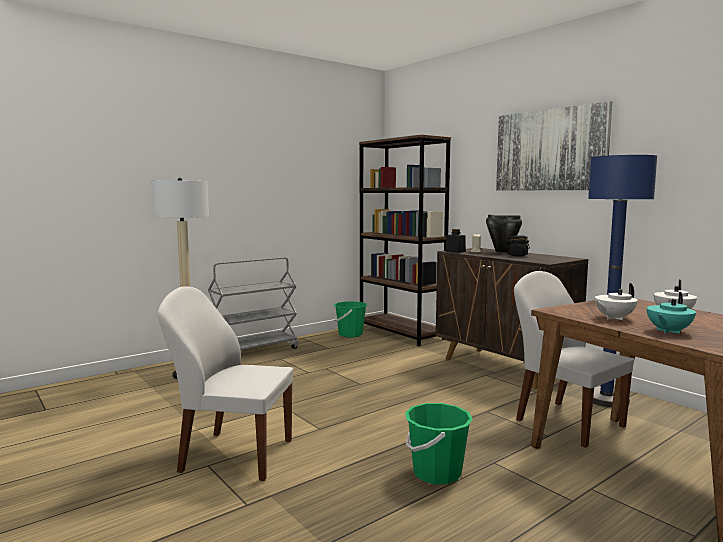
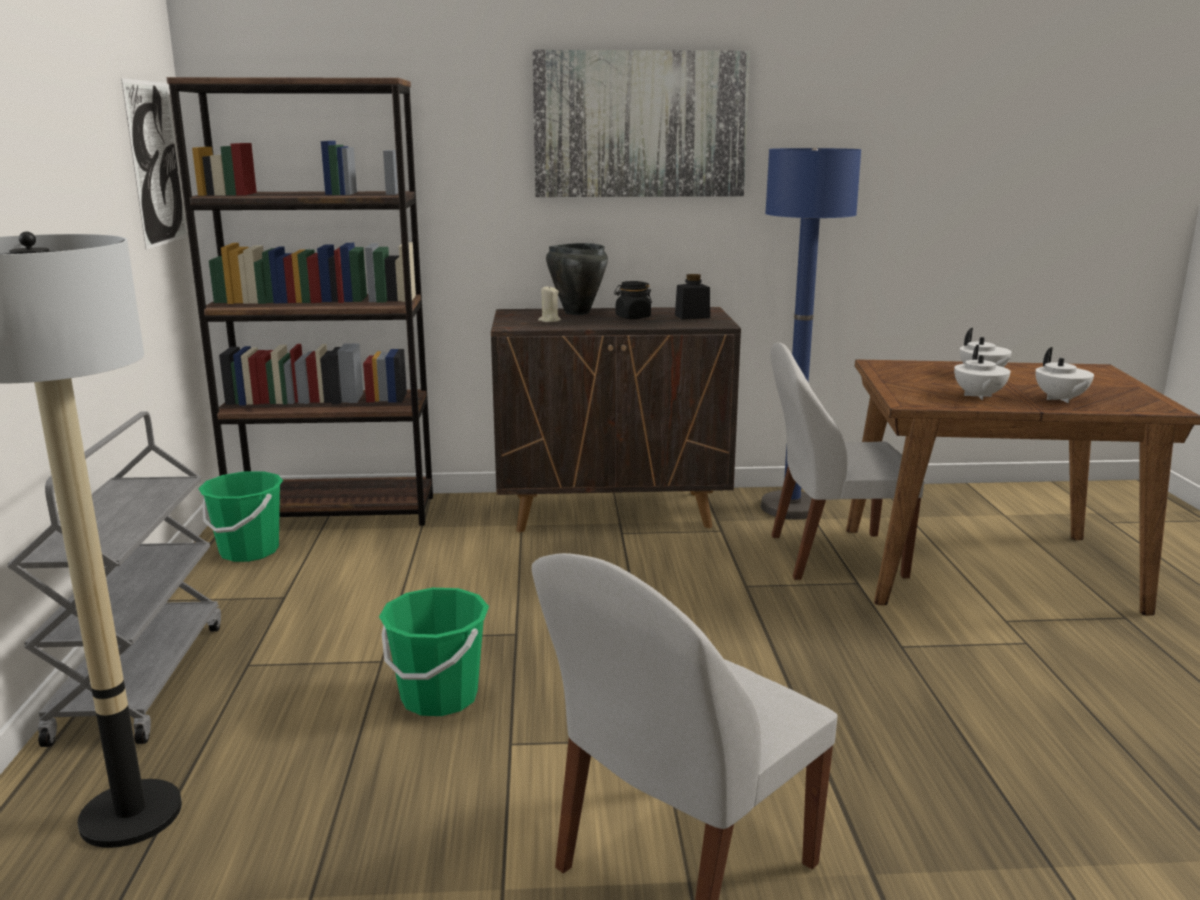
camera: 55 degrees left, 10 degrees up
green bucket [405,403,473,484] -> green bucket moved to [379,588,489,716]
black jar [445,229,466,253] -> black jar moved to [675,274,710,320]
turquoise teapot [647,292,696,334] -> white teapot [1035,347,1094,403]
none -> picture [121,78,188,250]

